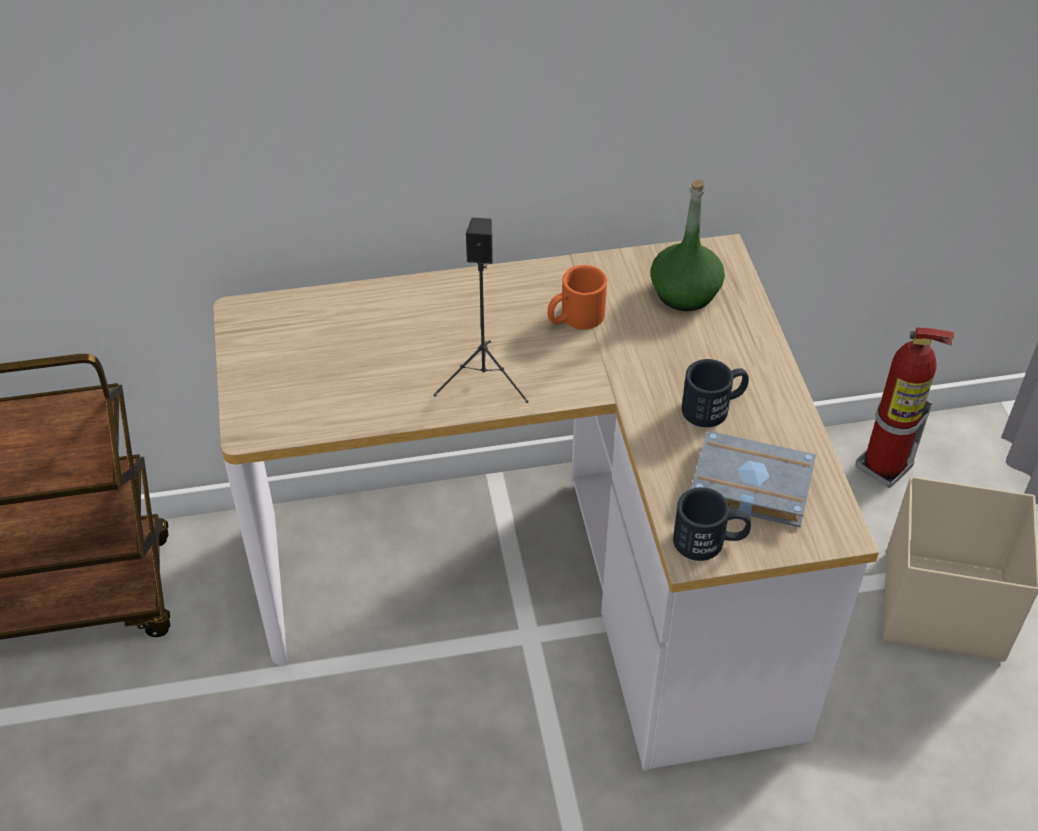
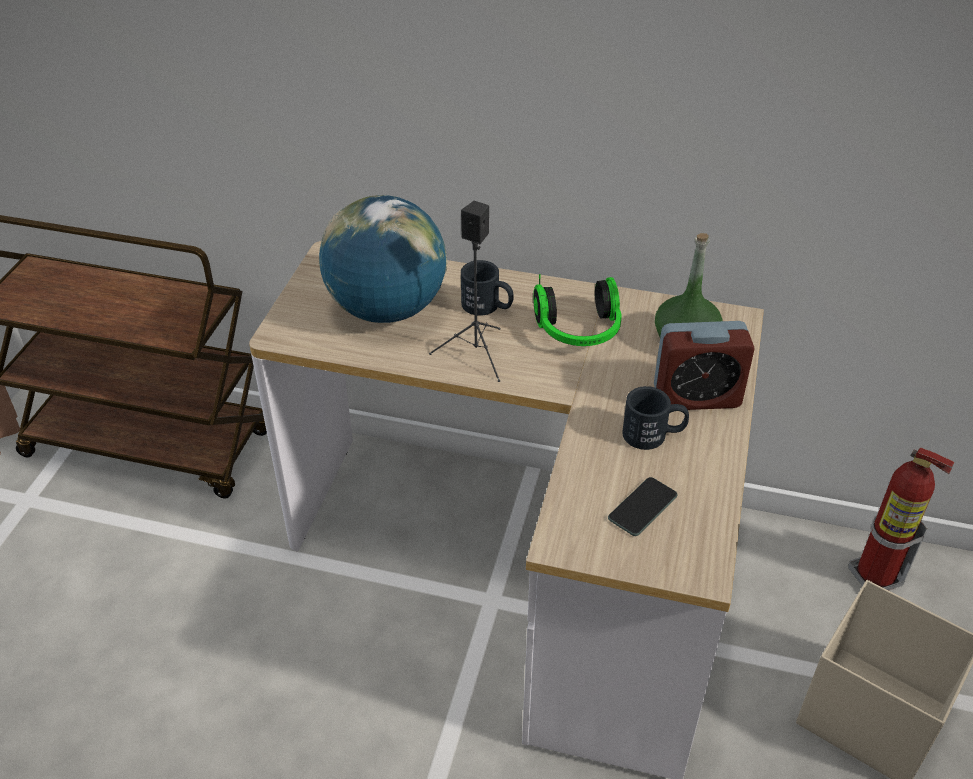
camera: 25 degrees right, 5 degrees down
orange mug [548,265,607,329] -> headphones [533,274,622,346]
black mug [673,487,751,561] -> black mug moved to [461,260,514,316]
grey book [691,431,816,528] -> phone [608,477,678,536]
none -> globe [319,195,448,323]
none -> alarm clock [654,321,755,410]

